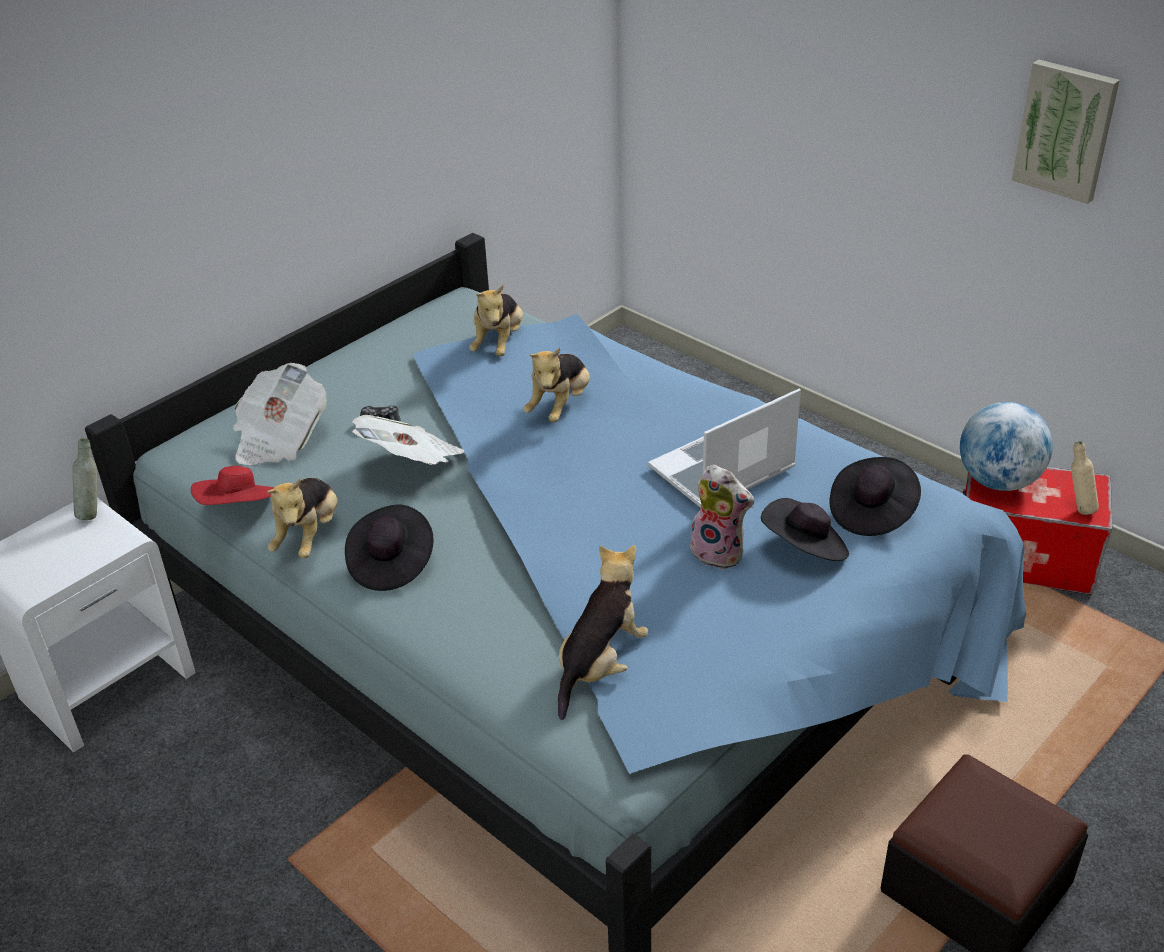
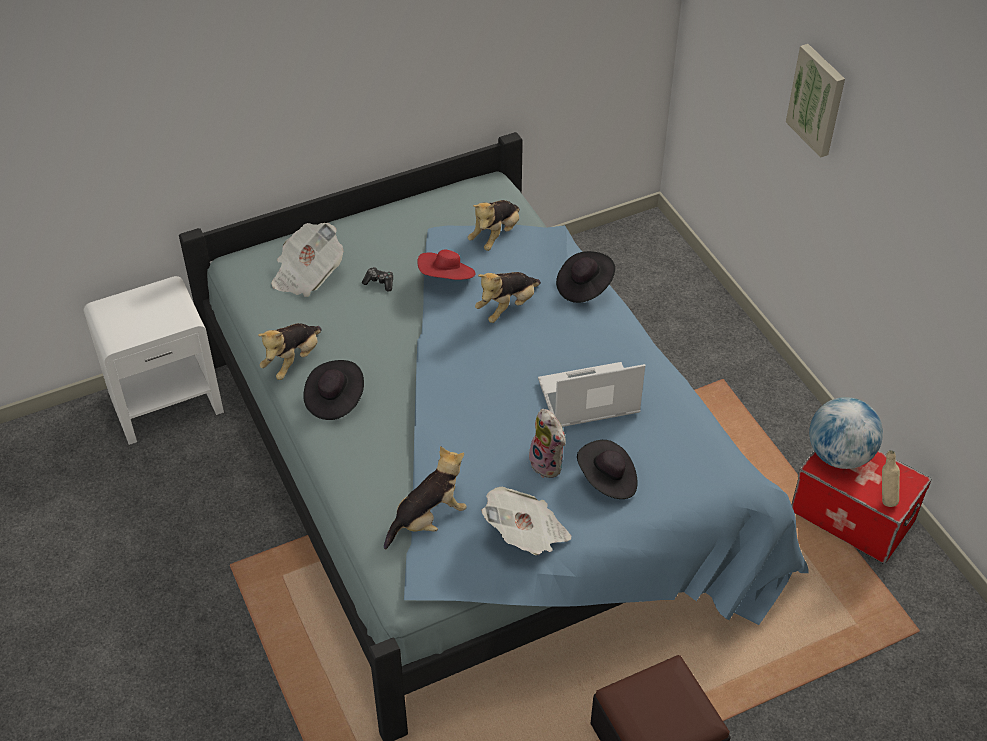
camera: 20 degrees right, 10 degrees up
grey bottle [72,438,97,520] -> none
red hat [191,466,274,505] -> red hat moved to [417,249,475,280]
newspaper [352,415,465,465] -> newspaper moved to [481,487,571,555]
black hat [829,457,921,536] -> black hat moved to [556,251,615,303]
picture [1012,60,1120,204] -> picture moved to [786,44,845,158]

